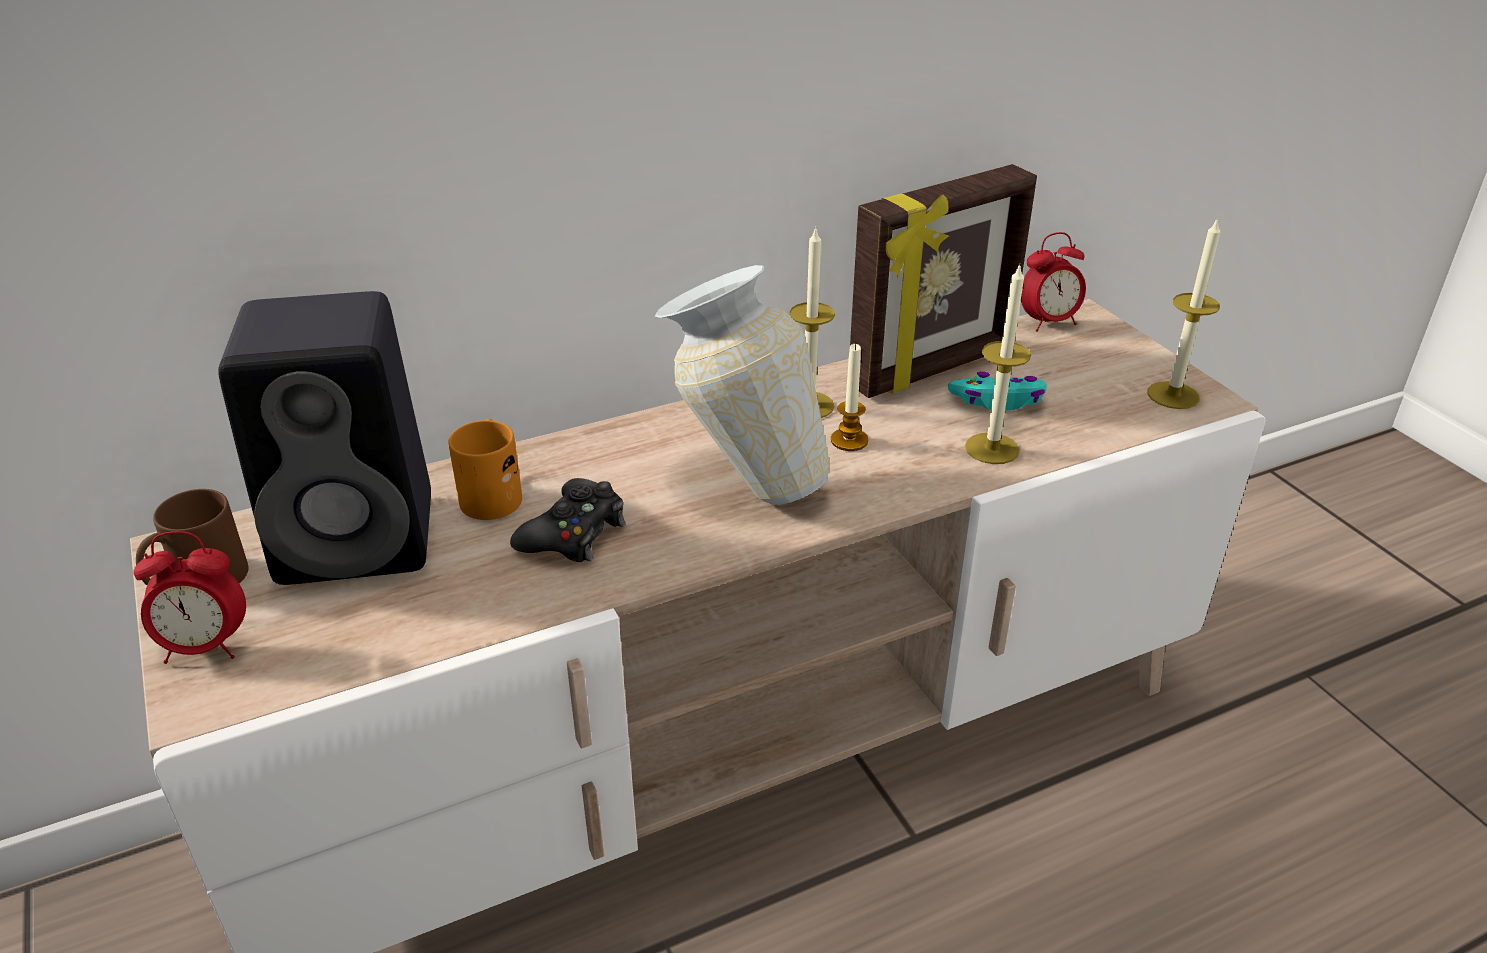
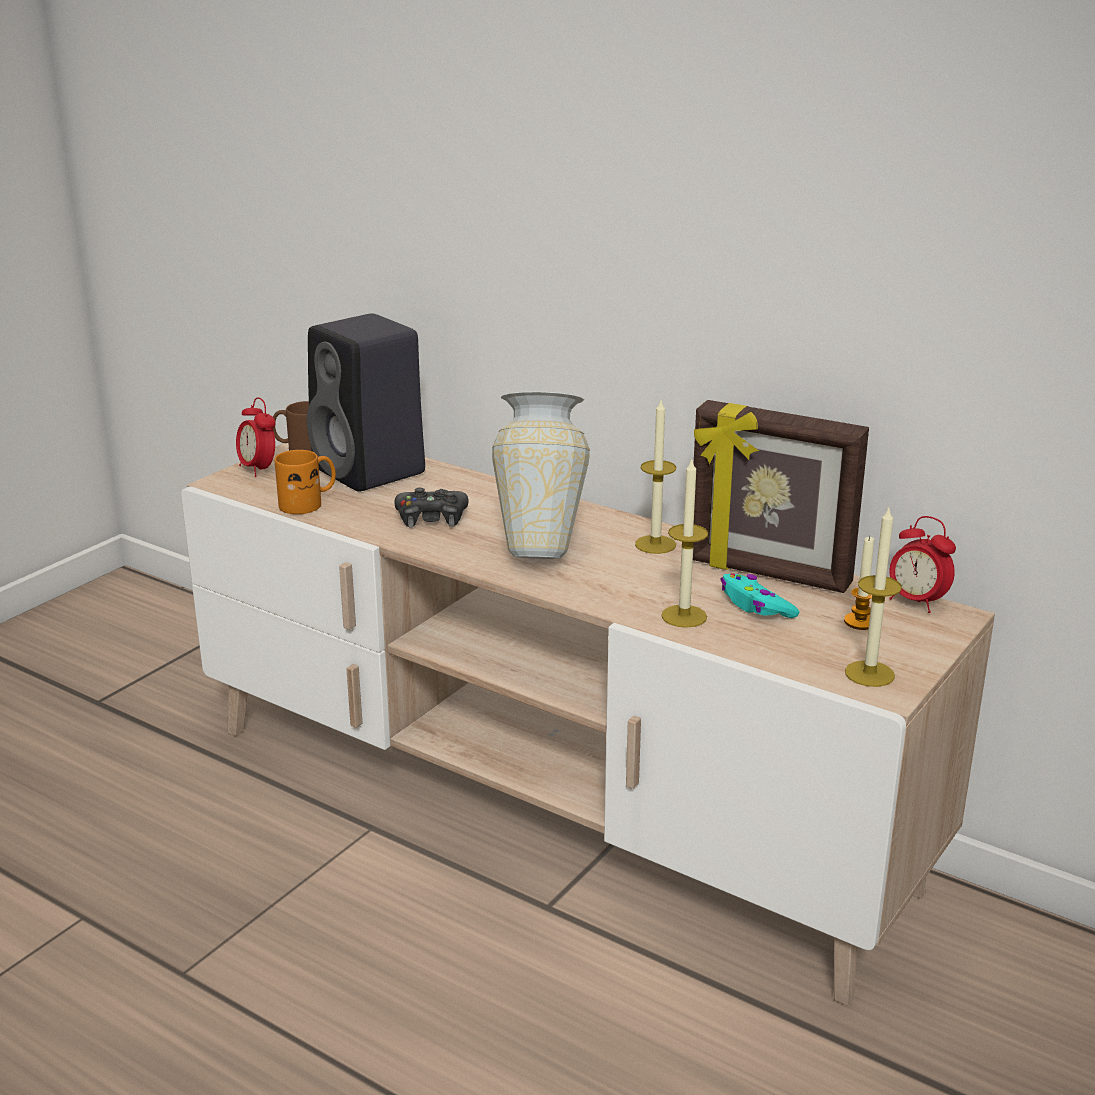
camera: 60 degrees right, 10 degrees down
orange mug [449,419,522,520] -> orange mug moved to [275,450,336,514]
candle [831,343,868,451] -> candle moved to [844,536,874,630]

